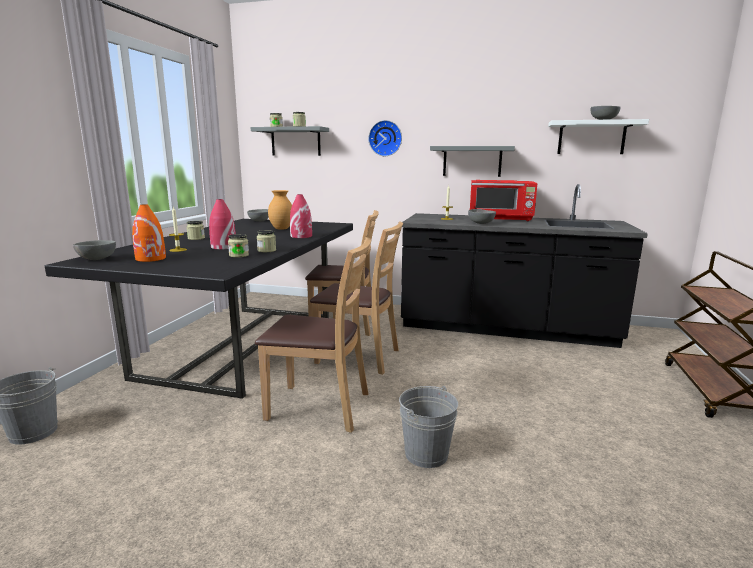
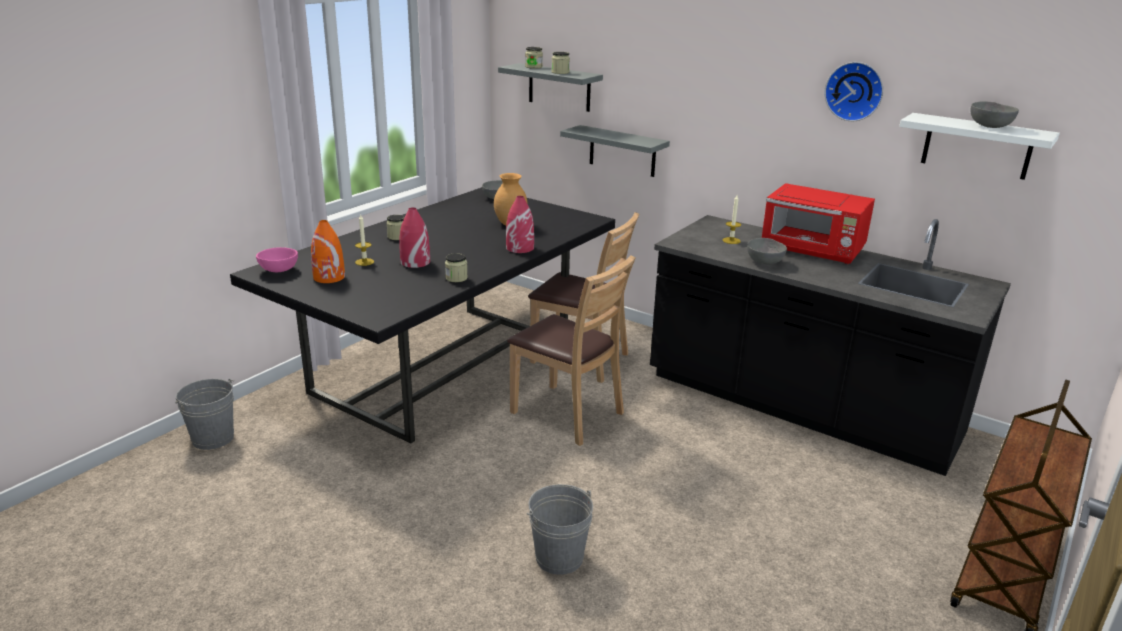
camera: 20 degrees right, 10 degrees up
grey bowl [73,240,116,260] -> pink bowl [256,247,298,272]
jar [228,234,249,258] -> none
brown chair [255,237,371,433] -> none
wall clock [368,120,402,156] -> wall clock moved to [825,62,883,121]
grey shelf [430,146,515,177] -> grey shelf moved to [560,125,670,177]

